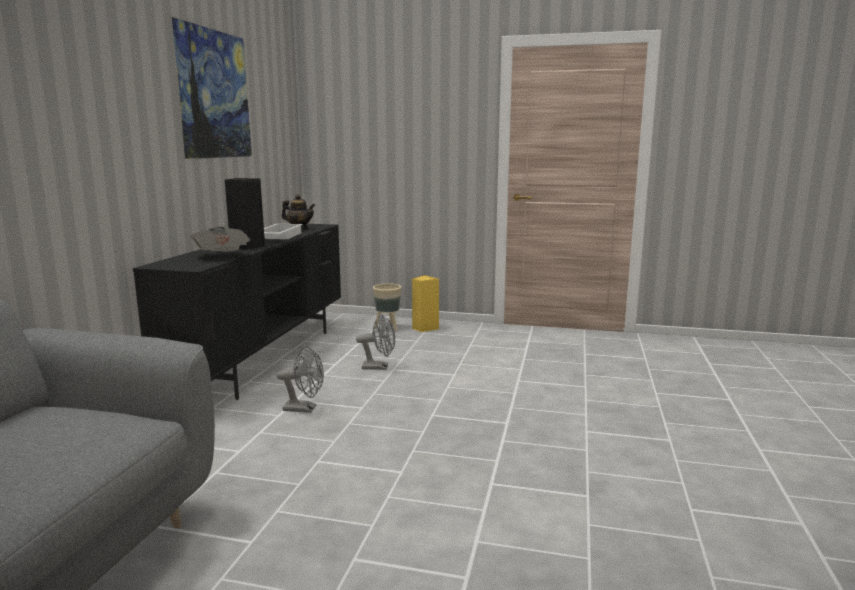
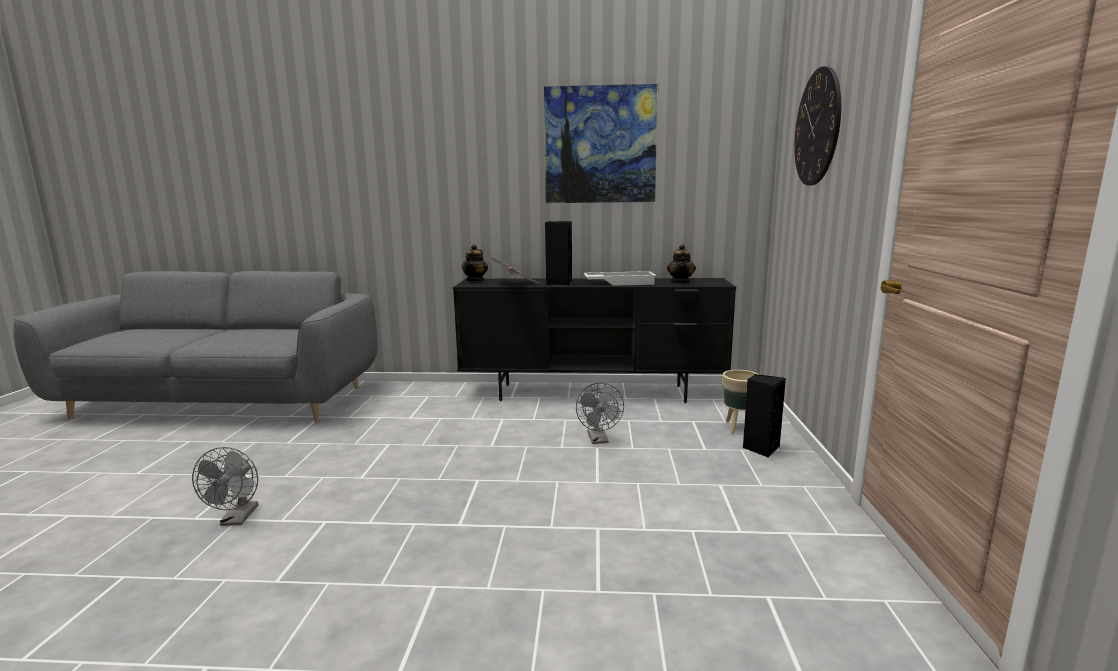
camera: 80 degrees right, 0 degrees up
grey fan [277,346,324,413] -> grey fan moved to [192,447,258,526]
yellow speaker [412,275,439,332] -> black speaker [743,374,786,458]
none -> teapot [462,244,488,282]
none -> wall clock [794,66,841,185]

